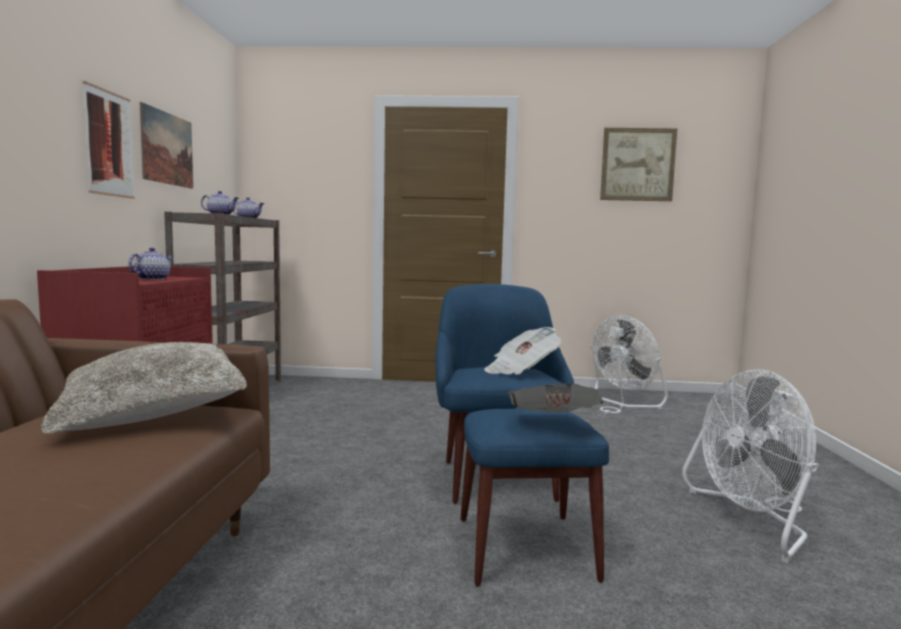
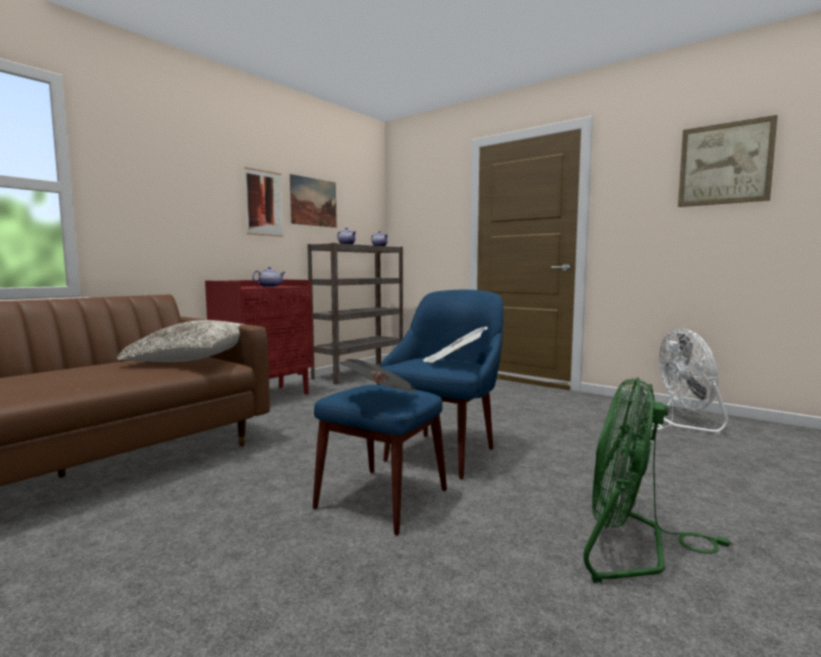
camera: 35 degrees right, 0 degrees up
white fan [682,369,819,564] -> green fan [583,377,732,583]

